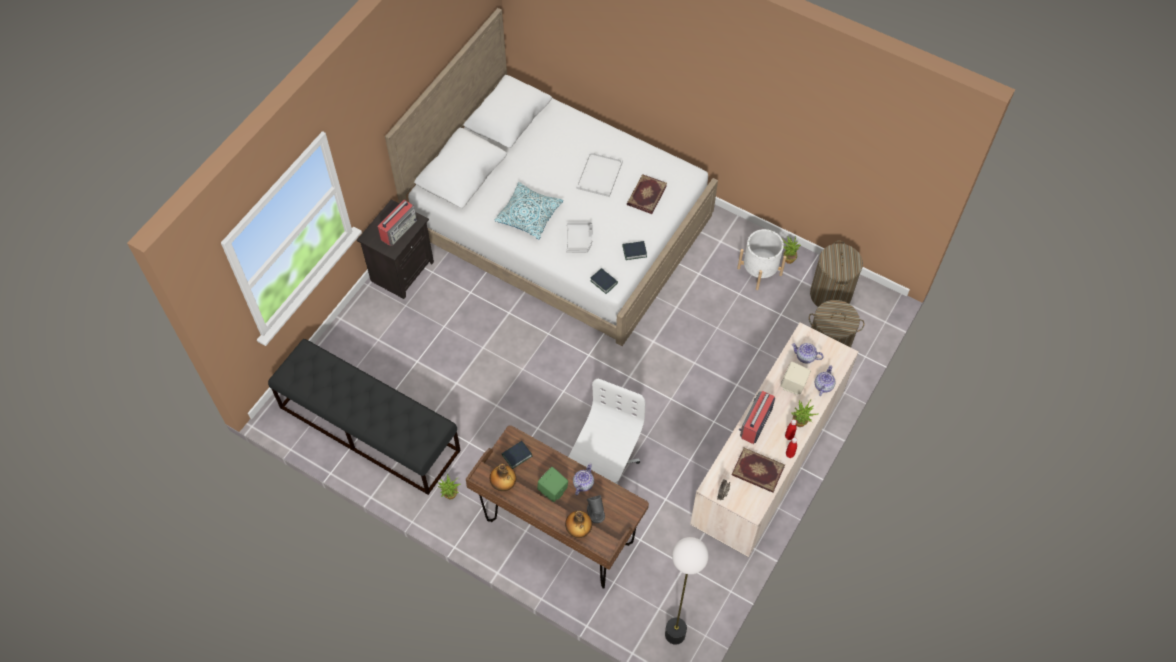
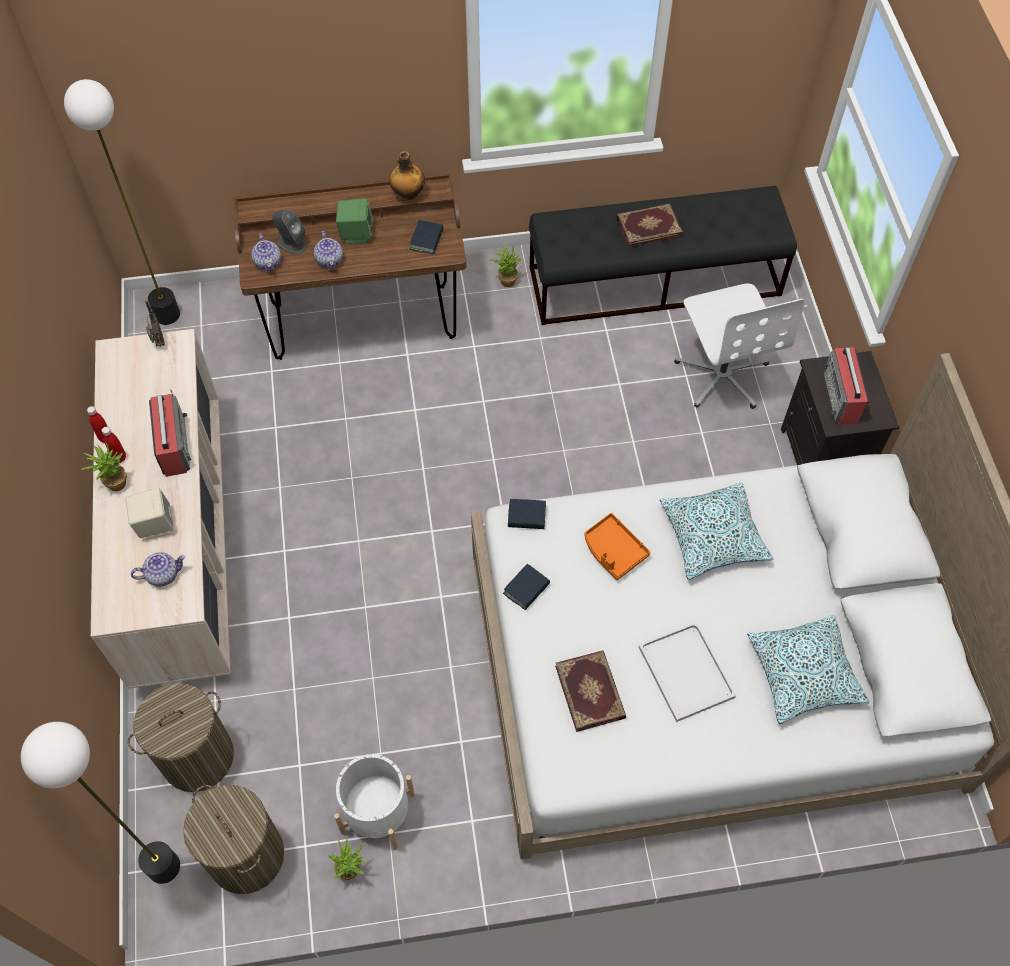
camera: 140 degrees right, 0 degrees up
bottle [565,511,592,538] -> none
grey tray [566,222,593,253] -> orange tray [585,513,651,580]
white office chair [569,378,645,485] -> white office chair moved to [674,284,804,409]
book [732,448,785,493] -> book moved to [616,204,683,248]
teapot [815,365,836,396] -> teapot moved to [252,233,281,272]
none -> floor lamp [21,722,180,884]
none -> pillow [747,615,870,724]

